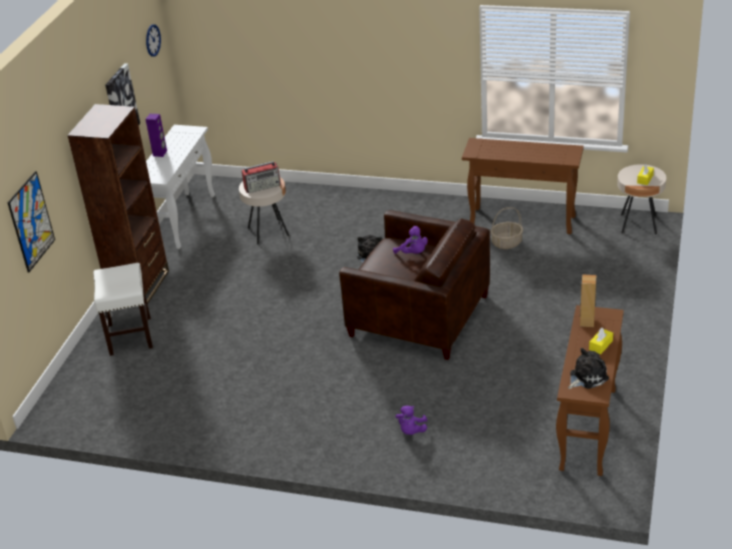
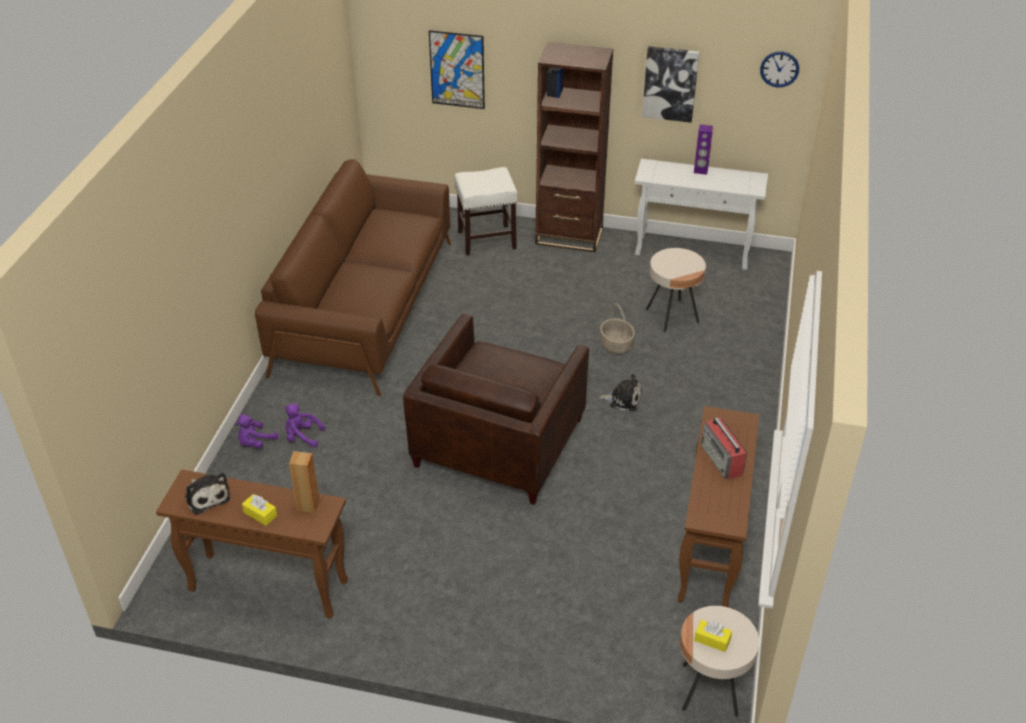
camera: 85 degrees right, 5 degrees up
radio [242,161,281,193] -> radio moved to [701,418,747,480]
purple plush toy [393,226,428,254] -> purple plush toy moved to [235,414,278,449]
basket [490,207,523,249] -> basket moved to [600,303,635,354]
none -> brown sofa [255,159,451,396]

